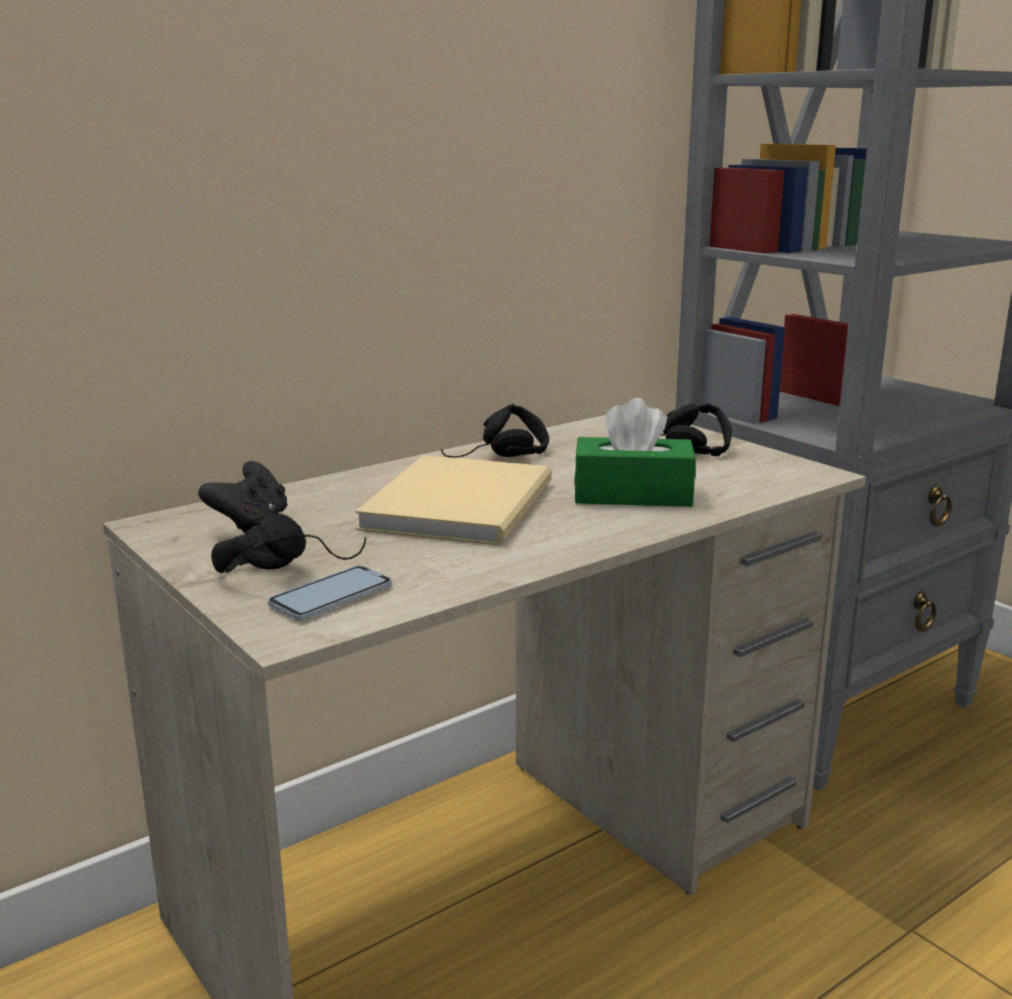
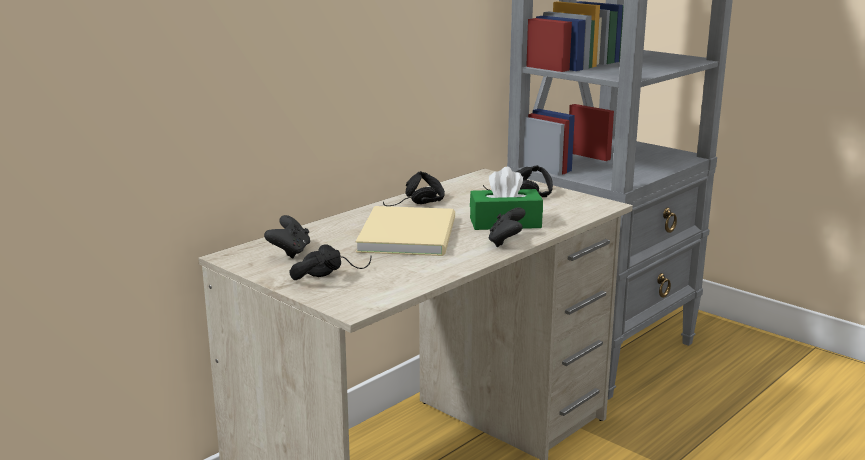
camera: 10 degrees left, 0 degrees up
phone [268,566,392,620] -> none
none -> black game controller [489,207,526,247]

